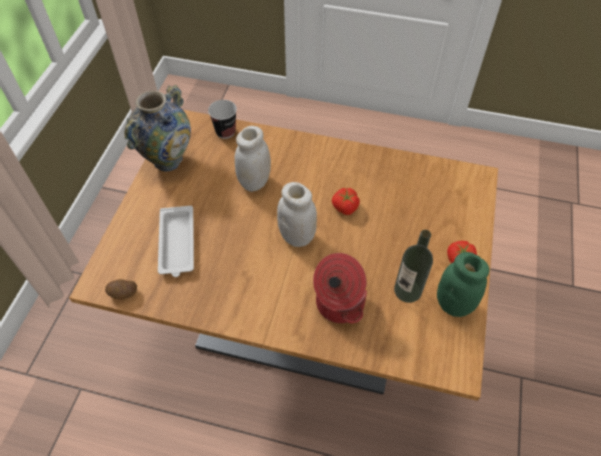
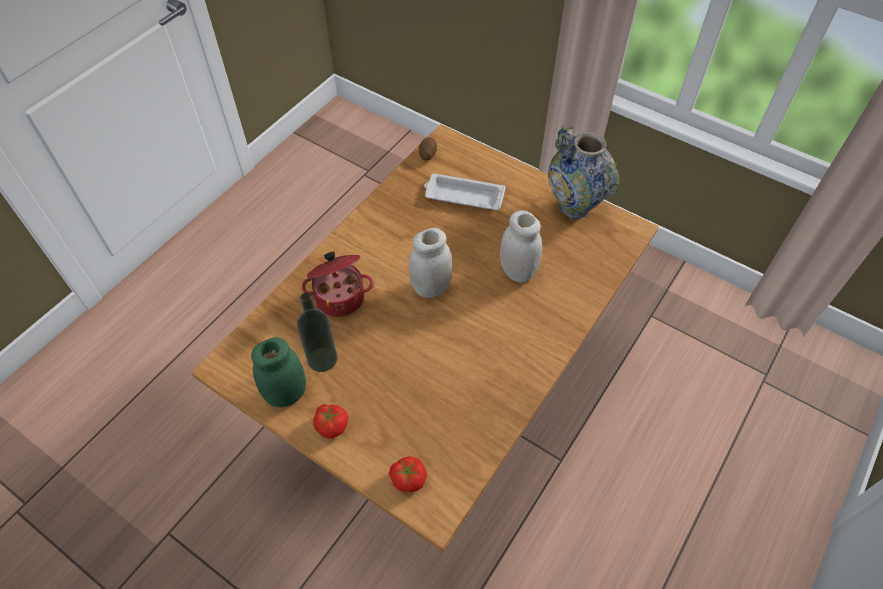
camera: 110 degrees right, 0 degrees up
cup [208,100,237,139] -> none
tomato [332,188,360,215] -> tomato moved to [389,456,427,492]

